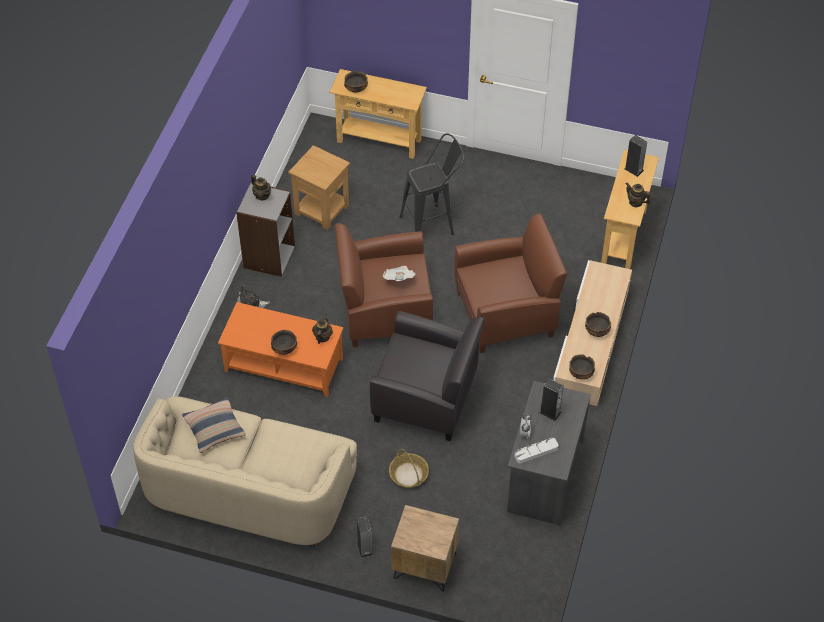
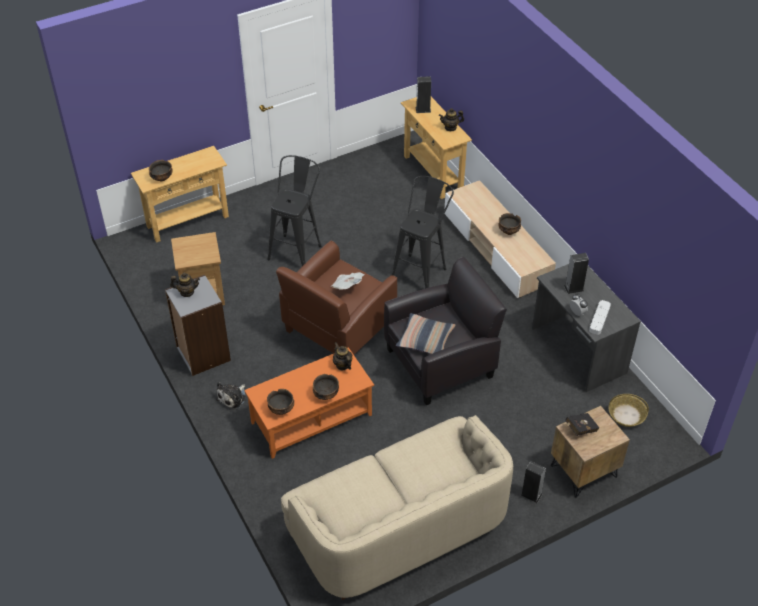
camera: 45 degrees left, 5 degrees down
pillow [182,397,246,453] -> pillow moved to [396,313,455,354]
basket [389,449,429,488] -> basket moved to [608,394,649,427]
brown armchair [454,214,568,353] -> black stool [392,176,454,289]
bowl [569,354,595,380] -> bowl moved to [267,389,294,415]
none -> black book [565,413,600,436]

